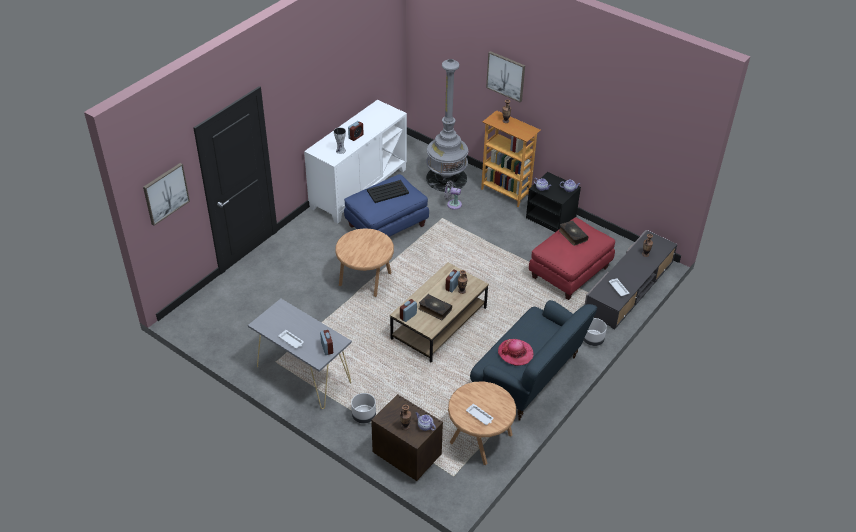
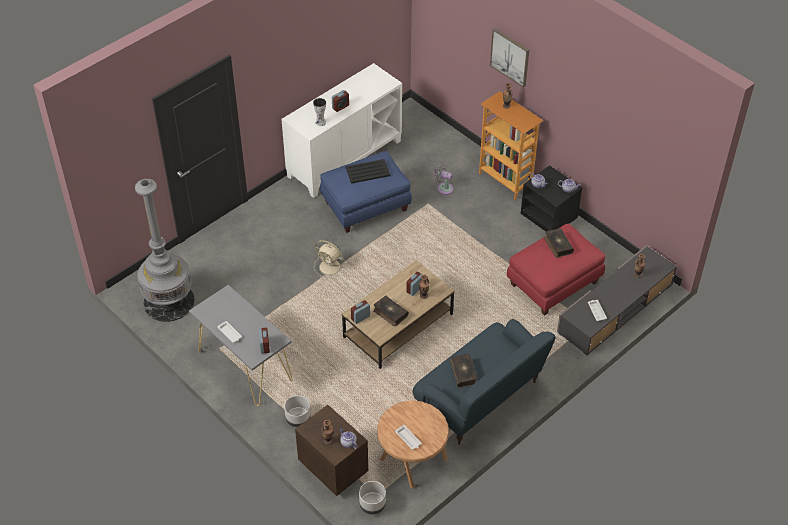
camera: 10 degrees right, 5 degrees up
picture [143,163,190,226] -> none
brown side table [335,228,394,297] -> beige fan [314,240,347,278]
grey floor lamp [426,59,468,192] -> grey floor lamp moved to [135,179,195,322]
hat [498,339,534,366] -> book [450,354,477,388]
grey planter [583,318,607,346] -> grey planter moved to [359,481,386,515]

